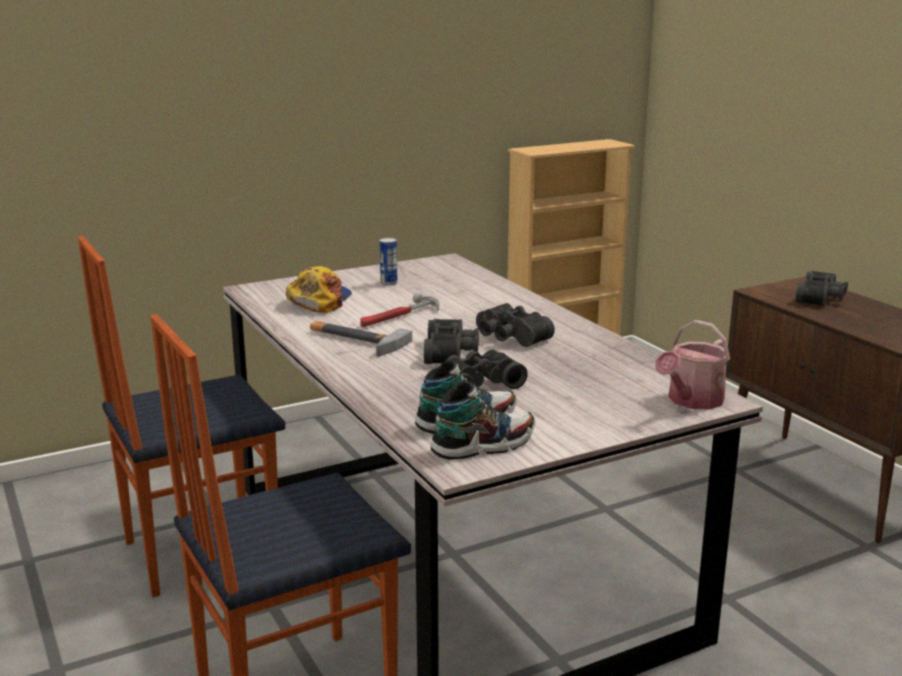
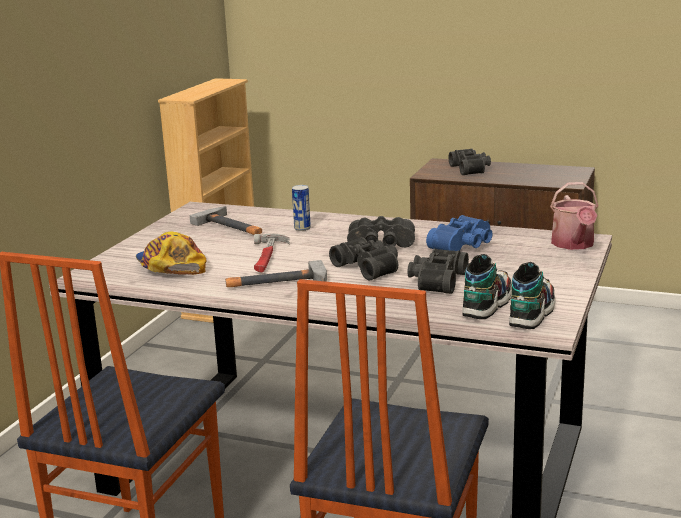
camera: 40 degrees left, 0 degrees up
can [379,238,397,285] -> can moved to [292,185,311,231]
none -> hammer [190,206,262,235]
none -> blue binoculars [426,215,493,251]

